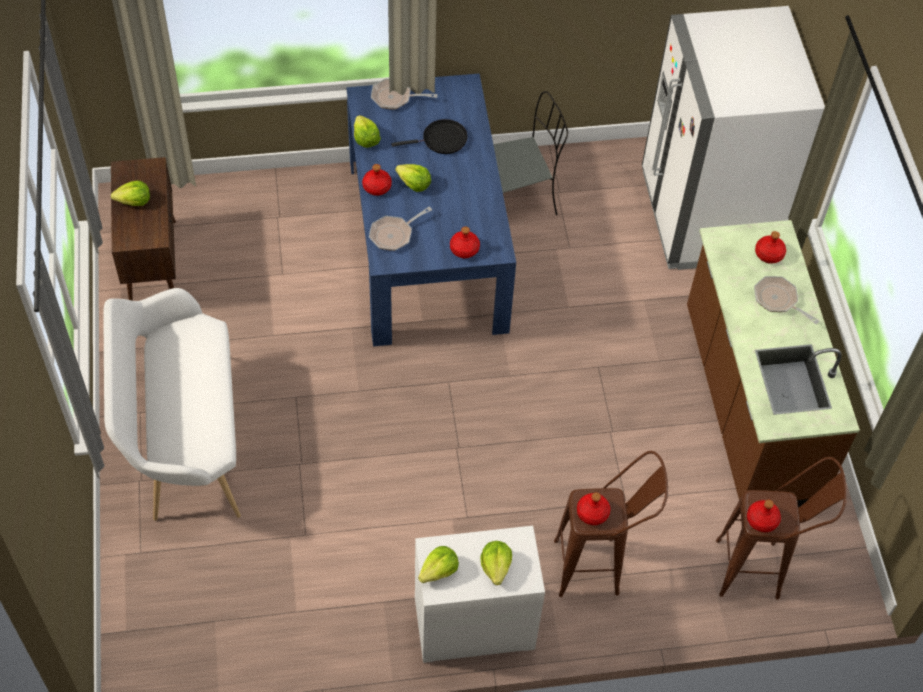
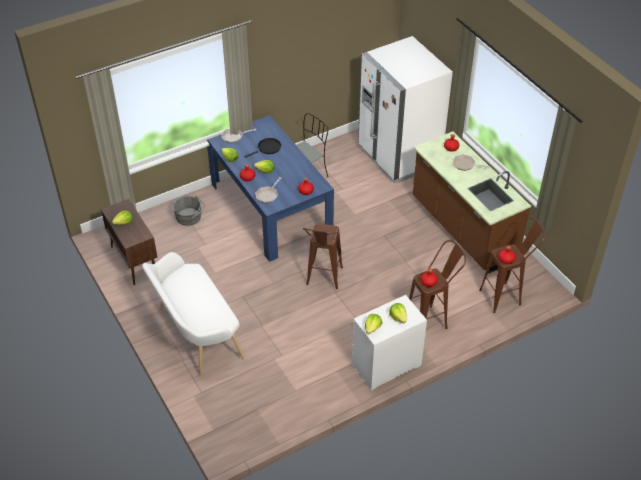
camera: 20 degrees left, 10 degrees down
none -> grey bucket [172,195,205,226]
none -> brown stool [303,224,343,289]

